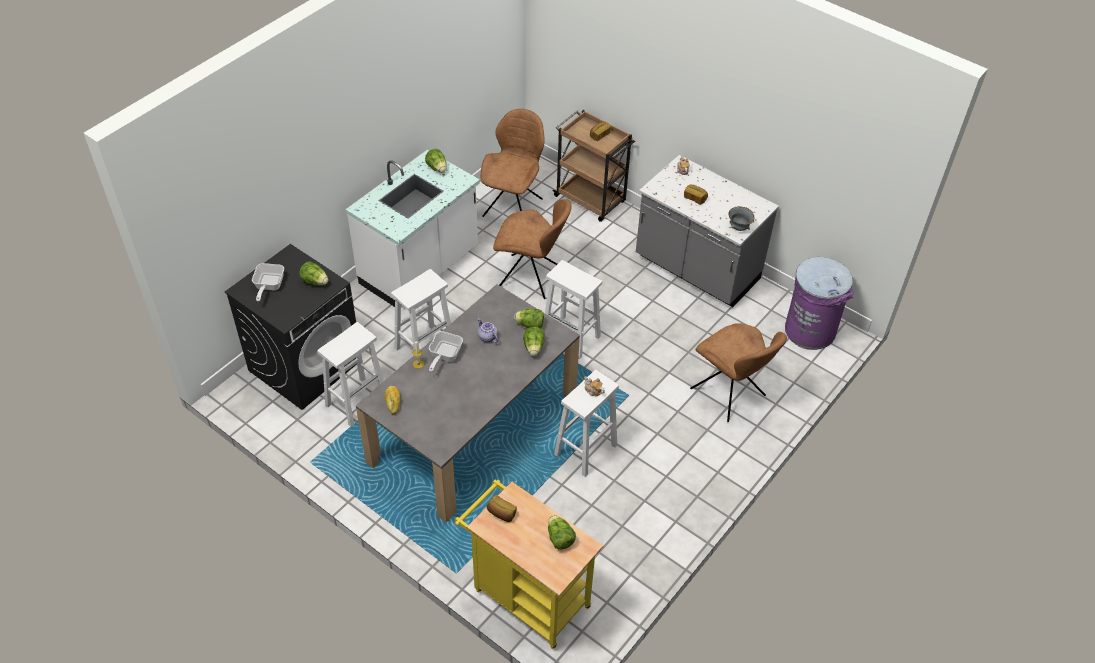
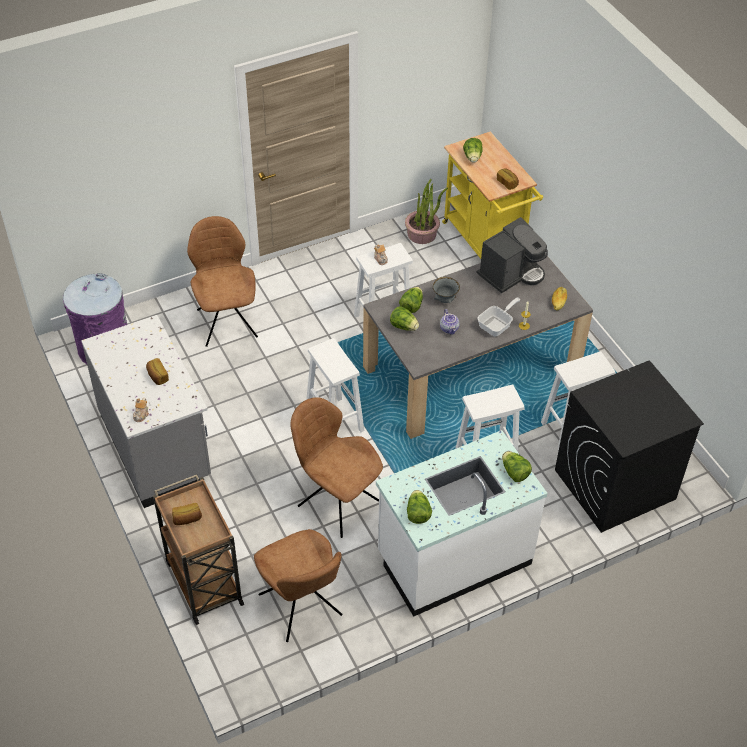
camera: 155 degrees left, 0 degrees up
frying pan [252,263,284,302] -> none
lettuce [299,261,328,285] -> lettuce moved to [502,451,532,482]
brown chair [481,109,545,217] -> brown chair turned 75 degrees counterclockwise [254,529,343,642]
grey bowl [728,206,754,231] -> grey bowl moved to [433,277,460,304]
none -> potted plant [405,179,448,244]
none -> coffee machine [477,217,548,293]

